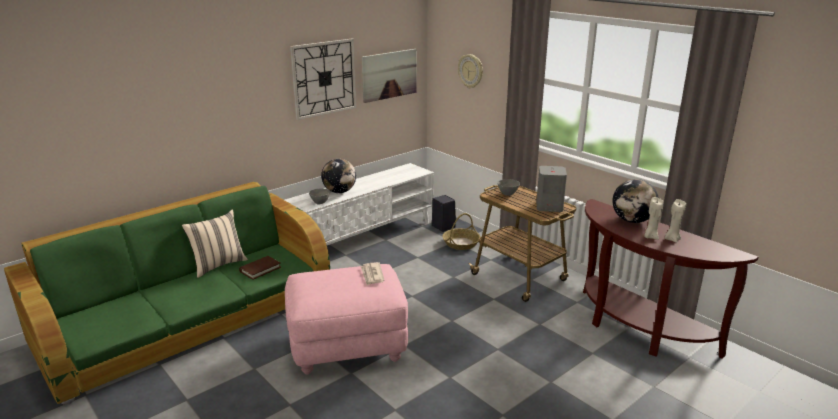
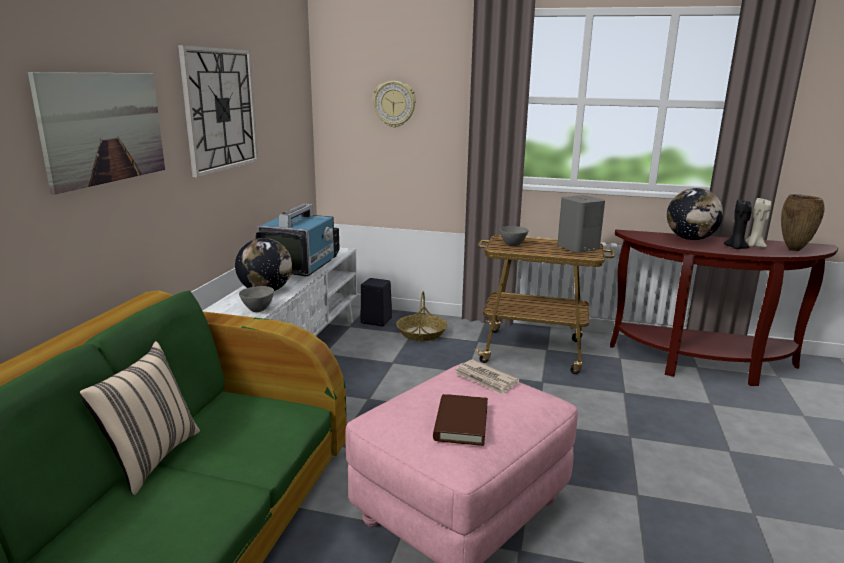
camera: 35 degrees left, 5 degrees down
brown book [239,256,281,280] -> brown book moved to [433,394,488,446]
picture [362,49,416,103] -> picture moved to [28,72,165,194]
beige candle [644,197,664,240] -> black candle [724,199,752,249]
none -> television [256,203,340,276]
none -> brown vase [781,194,824,251]

